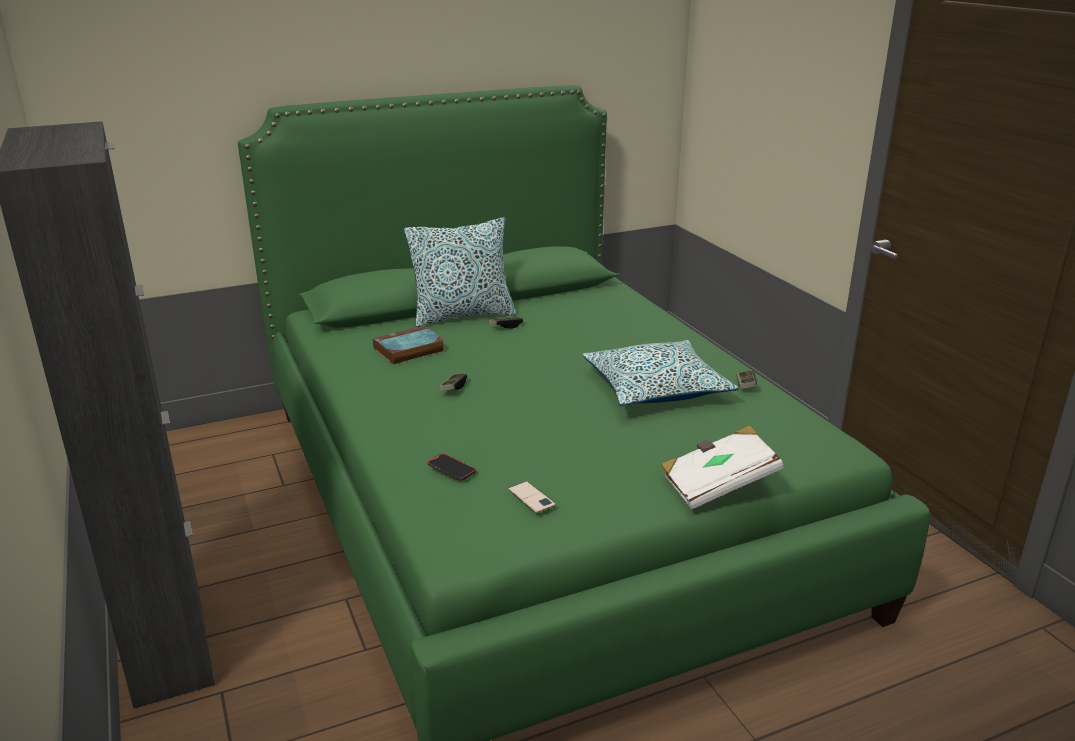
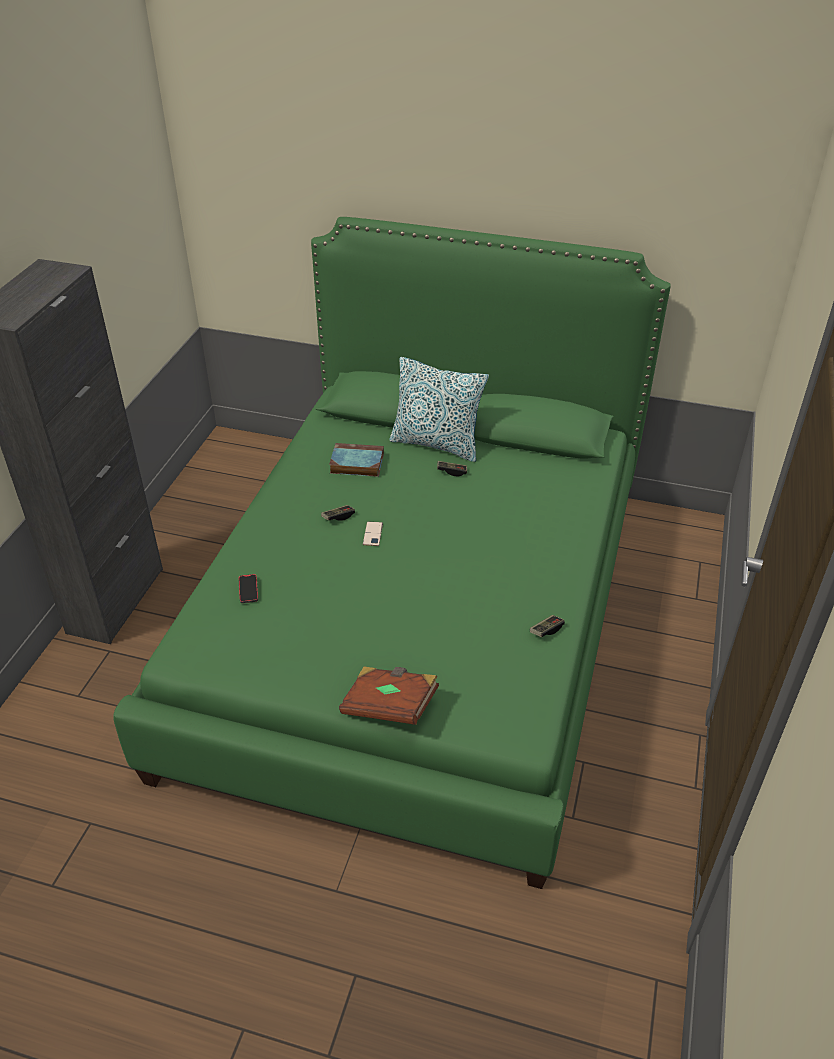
camera: 40 degrees right, 15 degrees up
phone [508,481,556,513] -> phone moved to [363,521,383,546]
pillow [583,340,738,406] -> none
white book [661,425,784,510] -> brown book [339,667,439,725]

